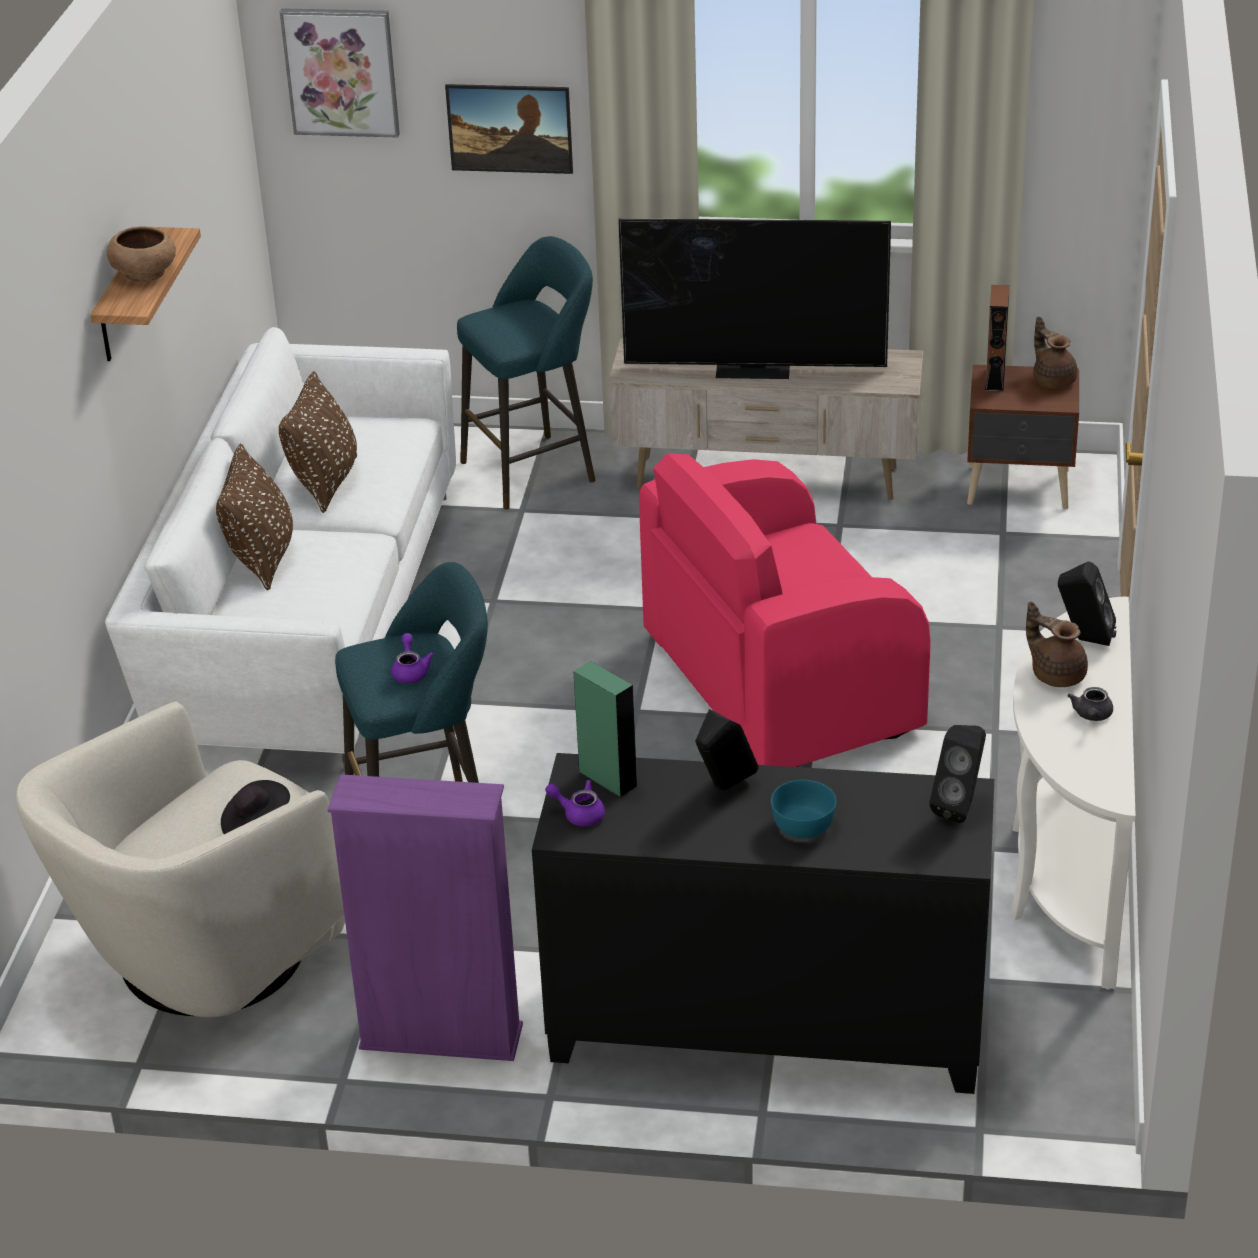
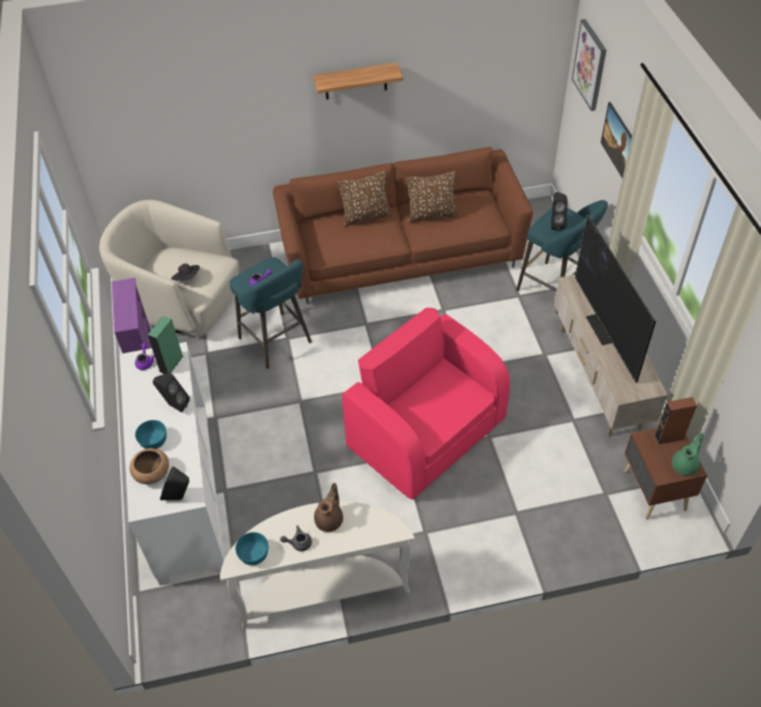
camera: 70 degrees right, 15 degrees up
white sofa [105,327,456,769] -> brown sofa [273,147,533,305]
brown bowl [107,226,176,282] -> brown bowl moved to [130,448,169,484]
black cabinet [532,753,994,1094] -> white cabinet [119,342,224,586]
brown teapot [1033,316,1078,388] -> green teapot [672,433,704,476]
black speaker [1058,561,1116,646] -> black speaker moved to [551,192,568,230]
none -> turquoise bowl [235,532,268,565]

